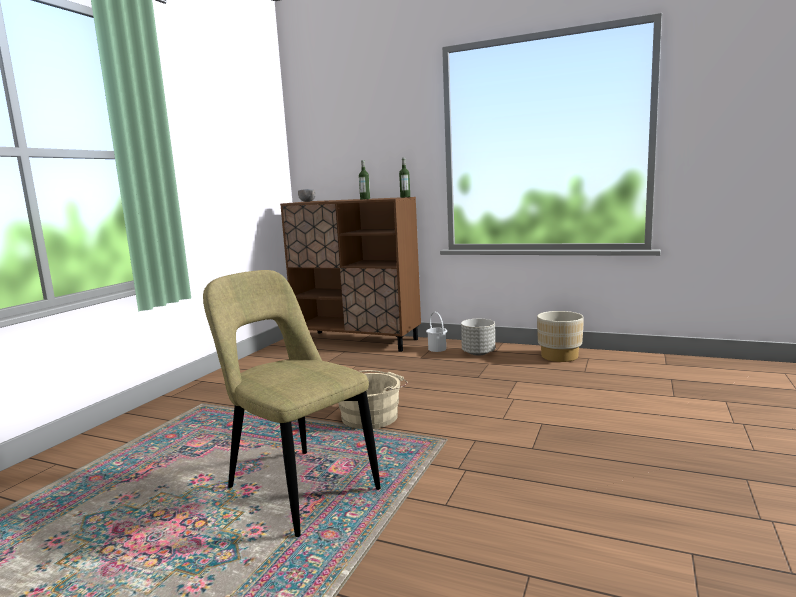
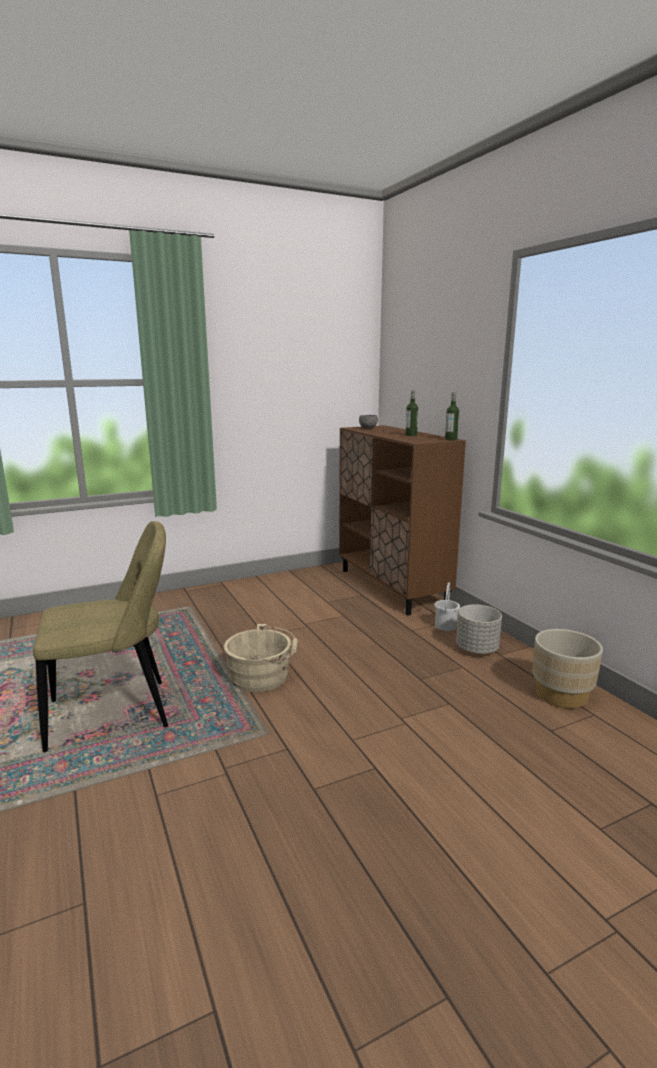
camera: 40 degrees right, 5 degrees up
beige chair [203,270,381,537] -> beige chair turned 75 degrees clockwise [33,521,168,752]

